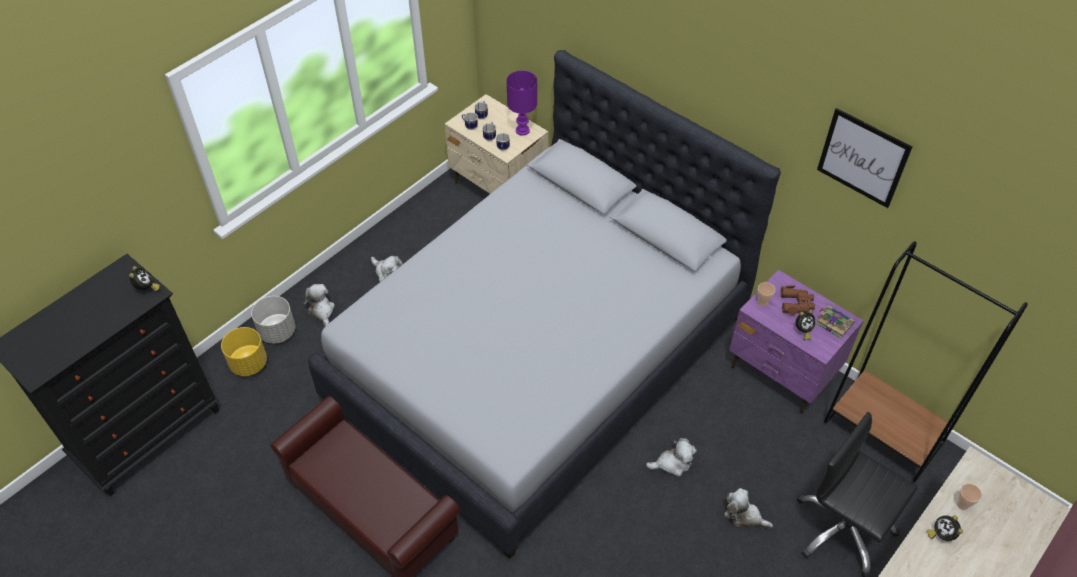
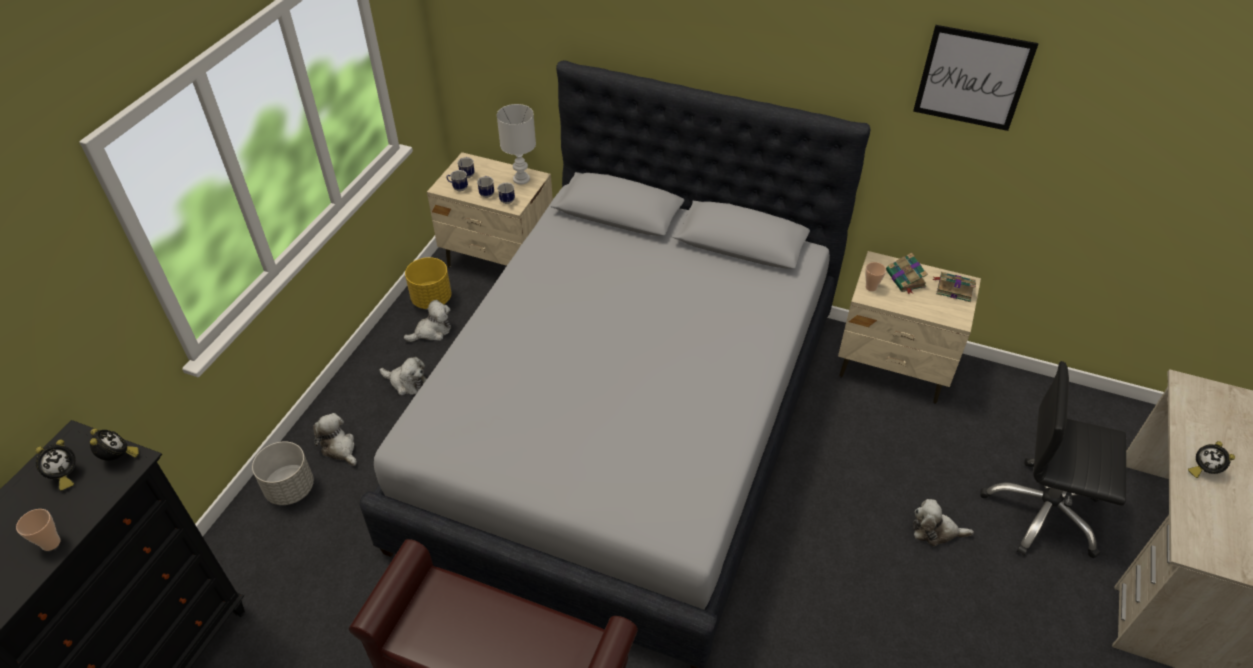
camera: 20 degrees left, 5 degrees down
yellow planter [221,327,267,376] -> yellow planter moved to [405,257,452,309]
purple table lamp [506,70,537,136] -> white table lamp [497,104,536,184]
plush toy [646,438,697,476] -> plush toy moved to [404,300,451,342]
purple nightstand [729,270,863,414] -> beige nightstand [838,251,981,404]
brown binoculars [781,285,815,315] -> book [886,253,928,294]
alarm clock [796,310,815,340] -> alarm clock moved to [35,440,76,490]
clothes rack [824,241,1028,482] -> none
cup [957,484,982,510] -> cup moved to [16,509,61,551]

